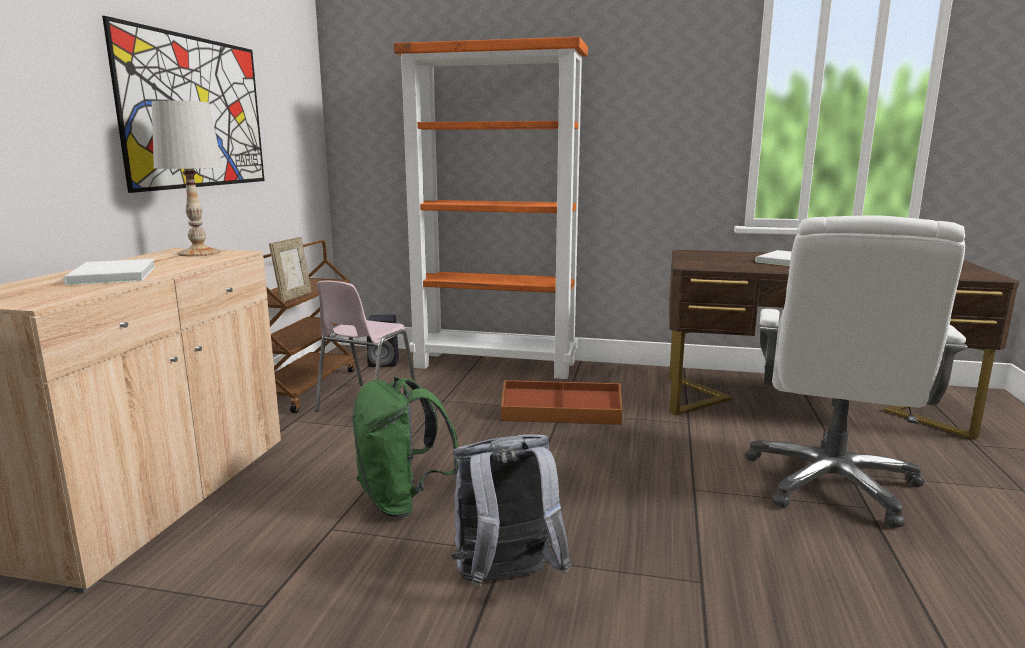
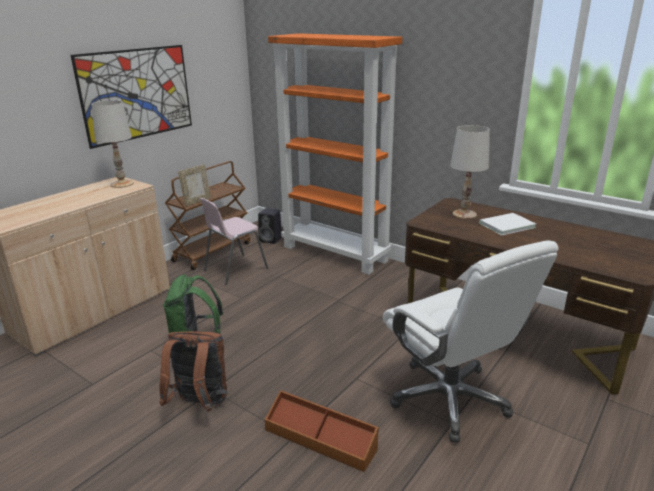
camera: 25 degrees right, 10 degrees up
white book [63,259,155,285] -> none
grey backpack [451,434,572,588] -> brown backpack [159,331,227,412]
brown storage box [501,380,622,425] -> brown storage box moved to [265,390,379,472]
white office chair [745,215,967,528] -> white office chair turned 75 degrees counterclockwise [383,240,559,443]
none -> white table lamp [450,125,490,219]

